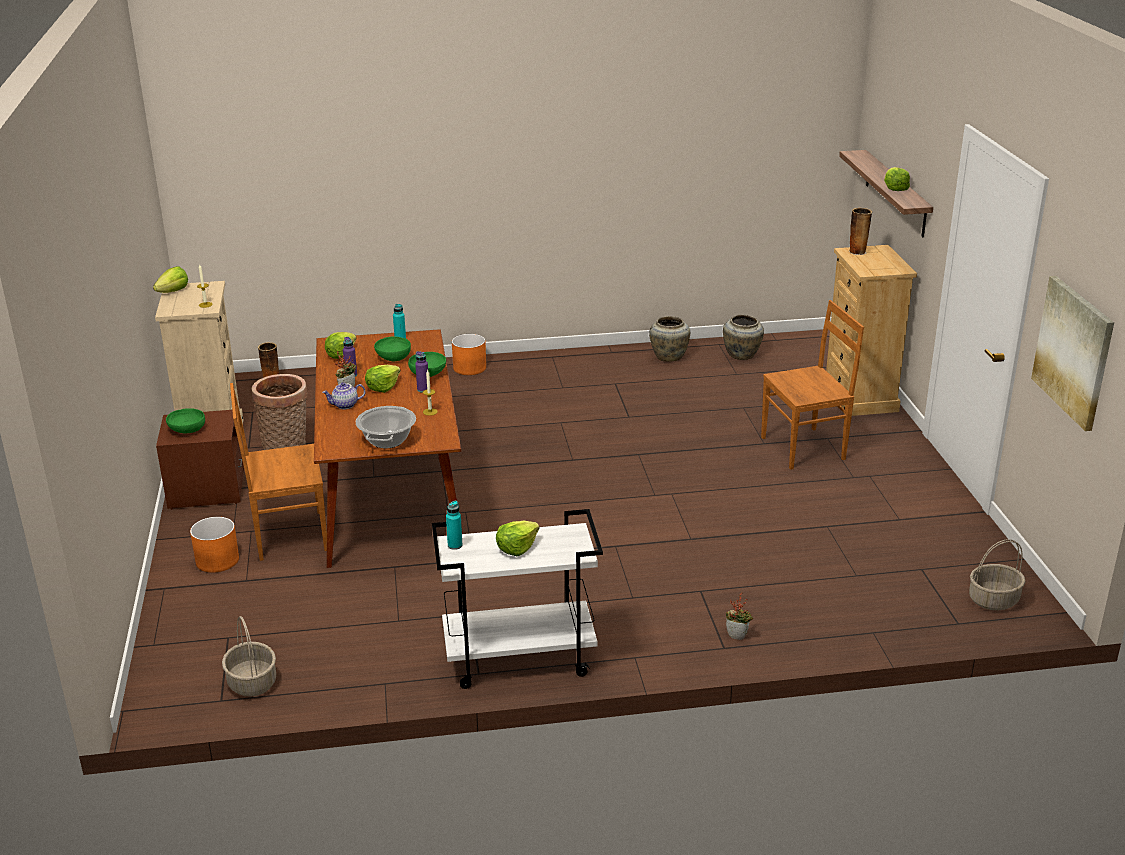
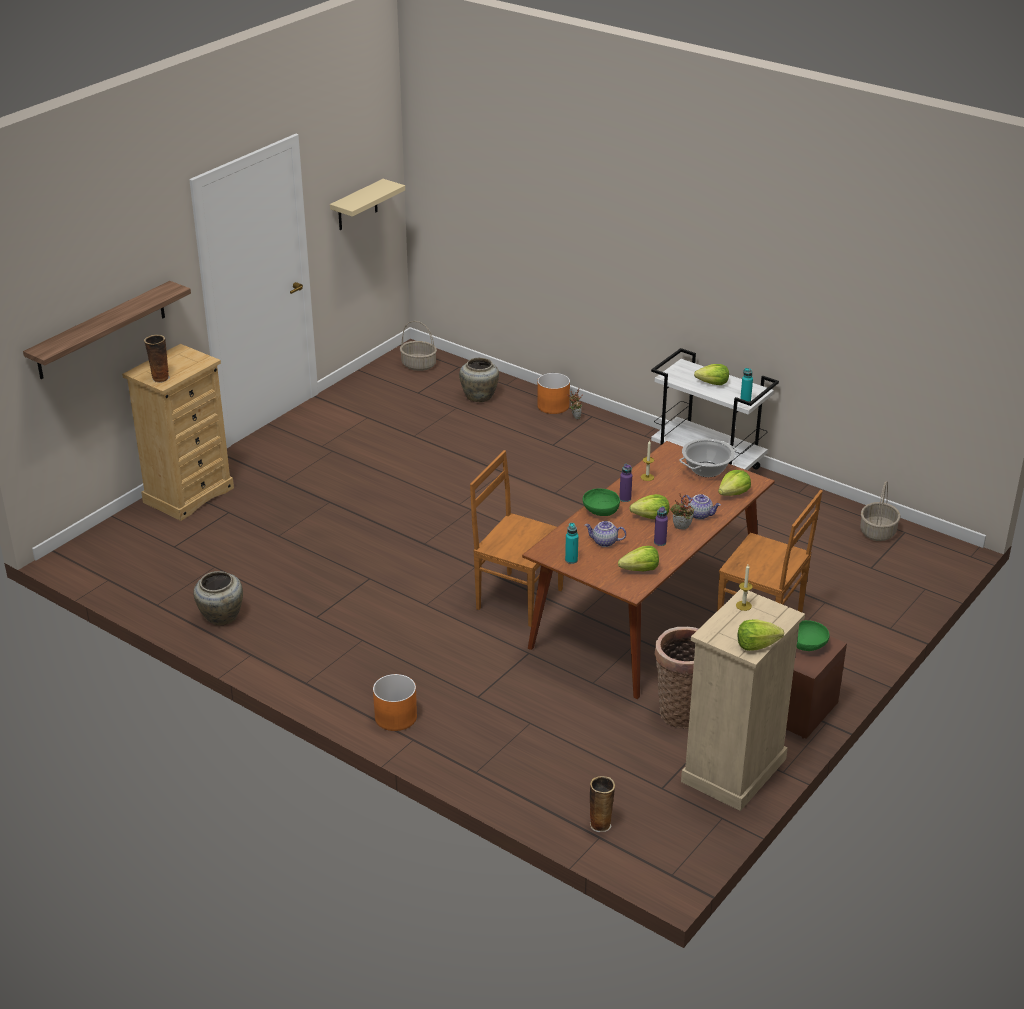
camera: 135 degrees left, 5 degrees up
orange planter [190,517,239,573] -> orange planter moved to [537,373,570,414]
green bowl [374,336,411,362] -> teapot [585,521,626,547]
beige vase [723,315,764,360] -> beige vase moved to [459,358,499,402]
brown chair [761,300,864,470] -> brown chair moved to [470,450,563,627]
lettuce [884,167,910,191] -> lettuce moved to [718,470,751,496]
picture [1031,276,1114,431] -> beige shelf [330,179,405,230]

